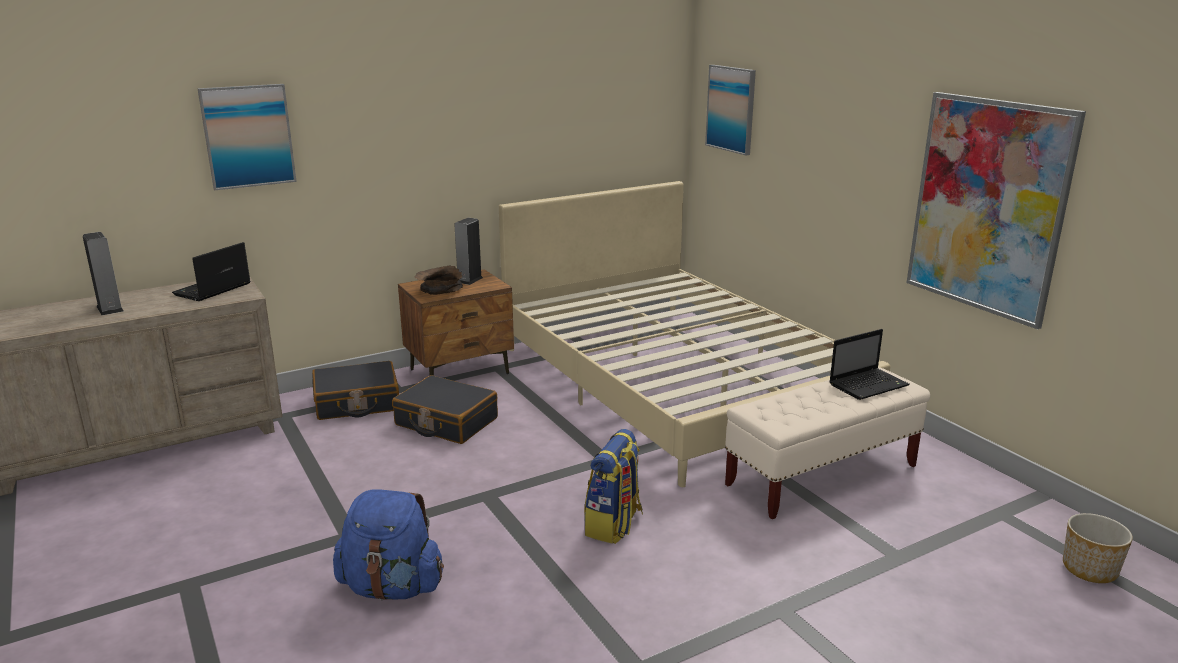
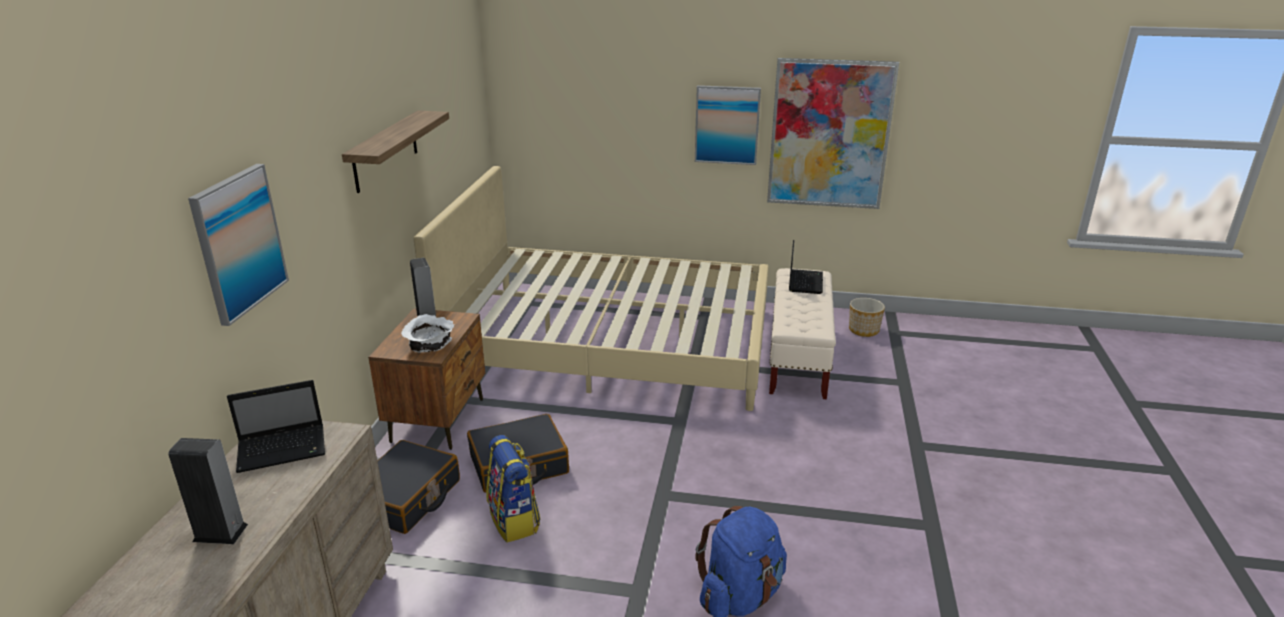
camera: 50 degrees left, 5 degrees up
laptop [172,242,251,301] -> laptop turned 90 degrees counterclockwise [227,380,325,473]
brown bowl [414,266,463,295] -> white bowl [401,314,454,352]
backpack [584,429,643,544] -> backpack moved to [486,435,541,542]
picture [705,65,756,155] -> picture moved to [695,85,761,165]
planter [1063,513,1133,583] -> planter moved to [849,298,885,337]
none -> shelf [342,111,449,193]

